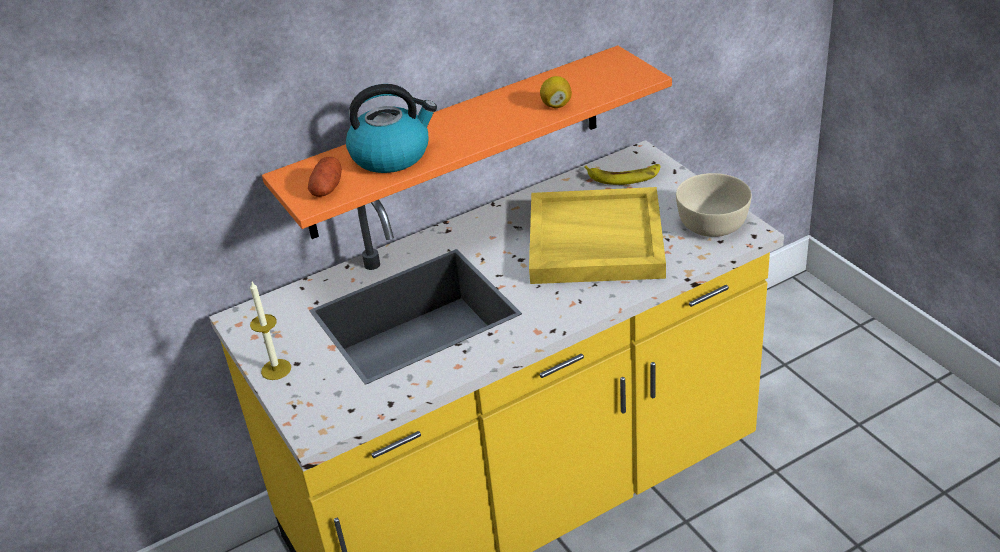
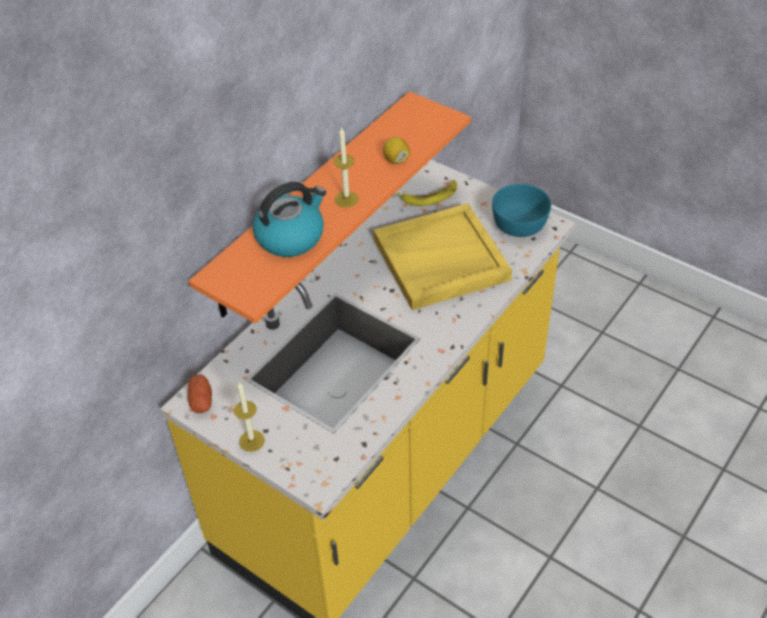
camera: 25 degrees left, 10 degrees up
potato [308,157,342,197] -> potato moved to [188,374,212,413]
beige bowl [676,173,752,237] -> turquoise bowl [492,184,551,237]
none -> candle [333,127,359,208]

